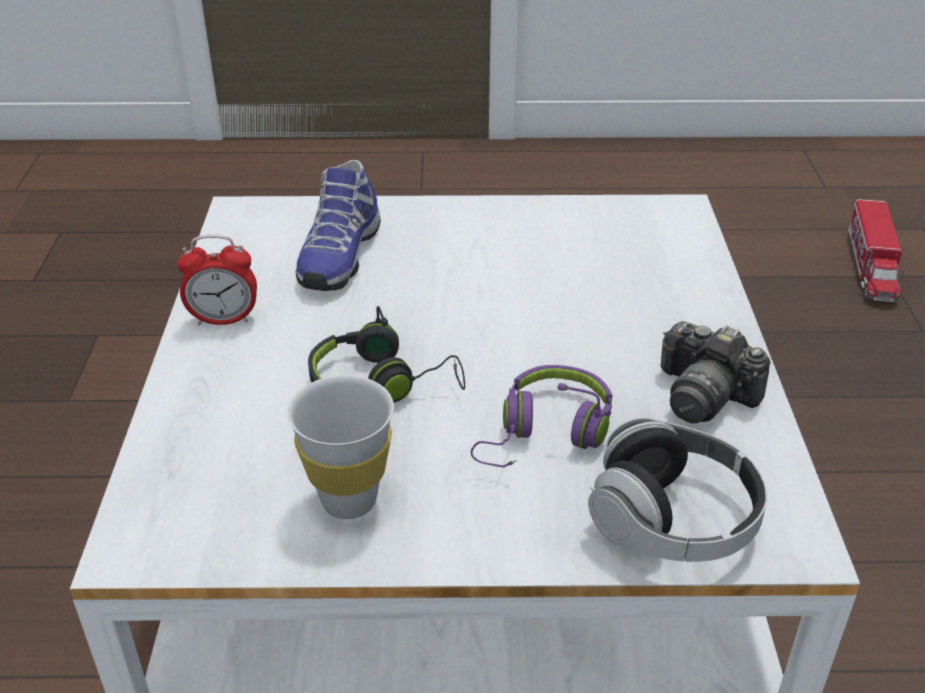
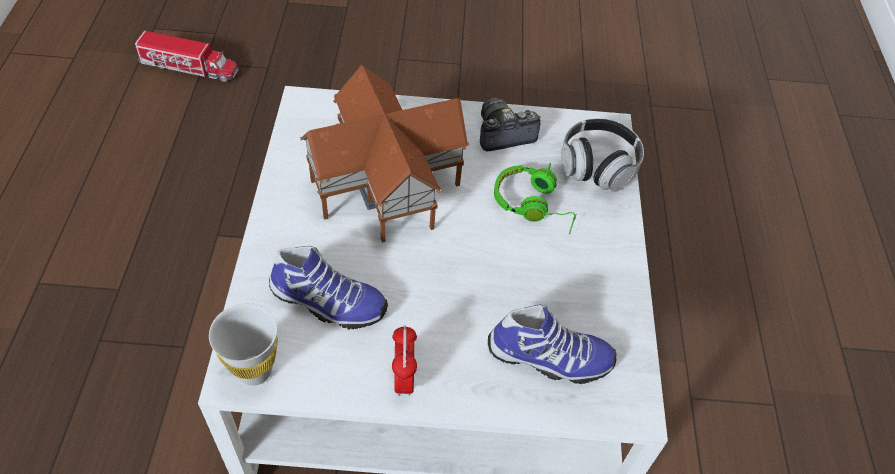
camera: 90 degrees left, 15 degrees up
white cup [287,375,394,519] -> white cup moved to [209,303,278,386]
black headphones [308,306,465,403] -> none
purple headphones [471,365,612,467] -> green headphones [494,163,577,235]
camera [661,321,771,423] -> camera turned 150 degrees counterclockwise [480,97,541,151]
none -> toy house [300,65,470,243]
none -> shoe [488,304,617,384]

